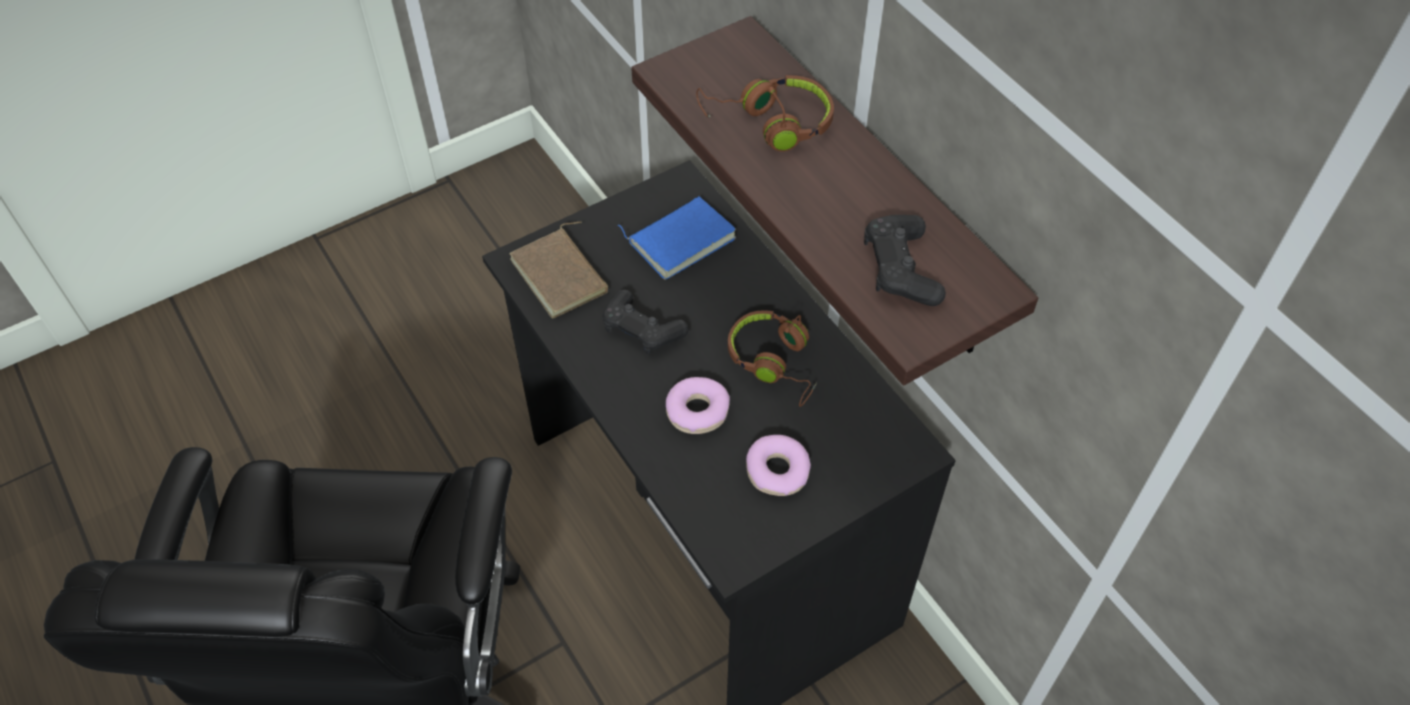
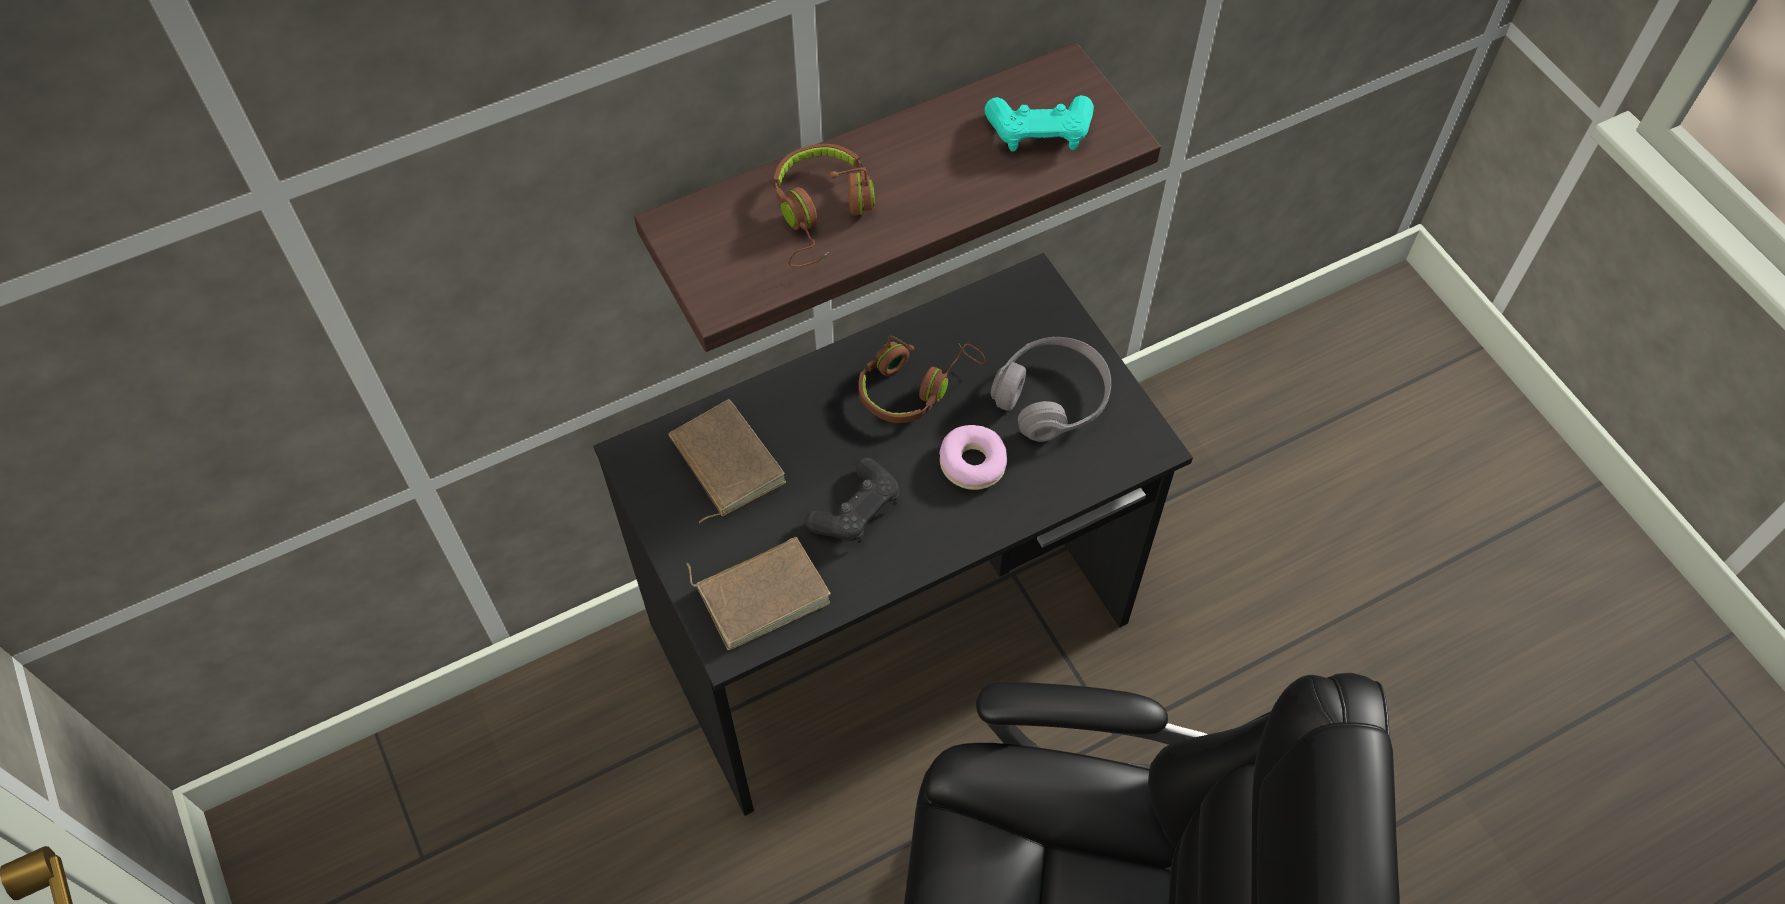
camera: 85 degrees left, 5 degrees up
blue book [618,196,736,280] -> brown book [669,399,786,523]
donut [746,435,811,496] -> grey headphones [991,337,1111,442]
black game controller [864,215,946,306] -> turquoise game controller [985,95,1094,152]

